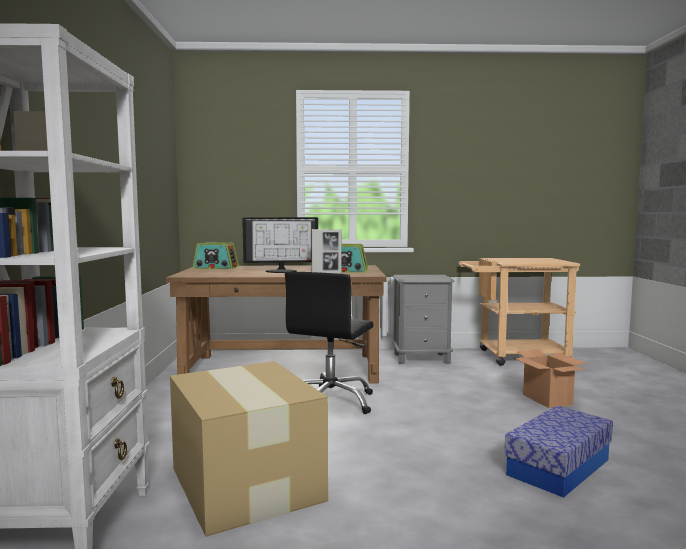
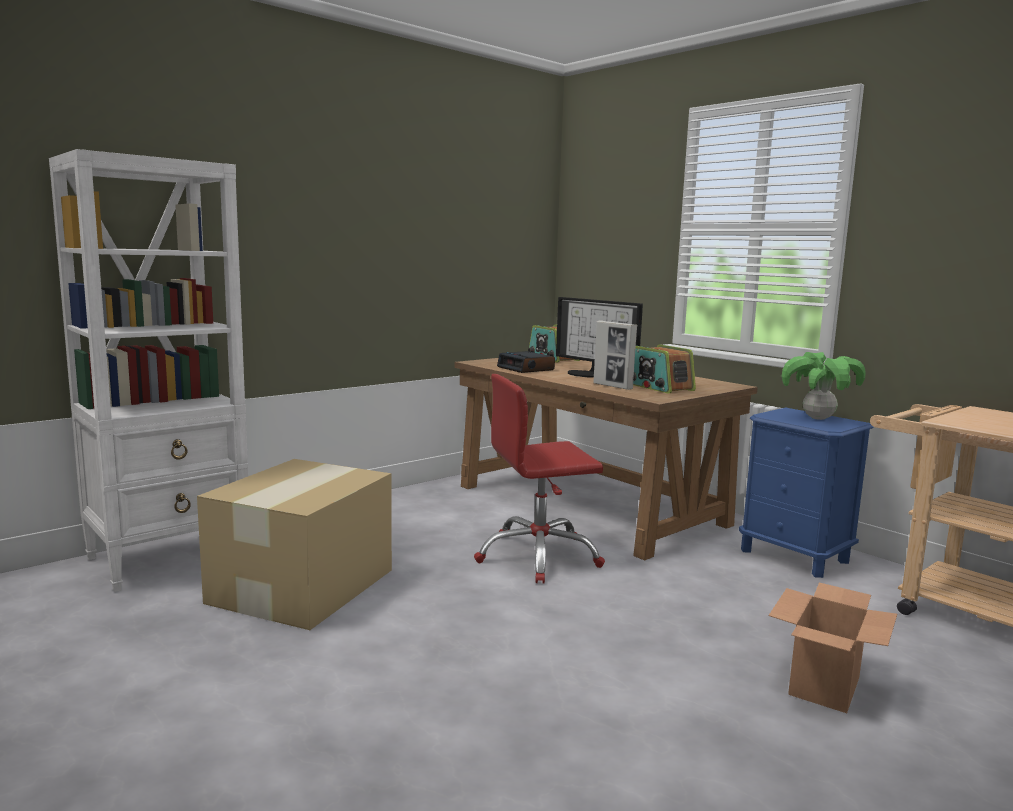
camera: 50 degrees right, 5 degrees up
black office chair [285,271,373,414] -> red office chair [474,374,605,583]
grey nightstand [392,275,455,364] -> blue nightstand [739,408,873,578]
storage box [504,406,613,498] -> none
none -> alarm clock [497,351,555,373]
none -> potted plant [781,352,866,420]

